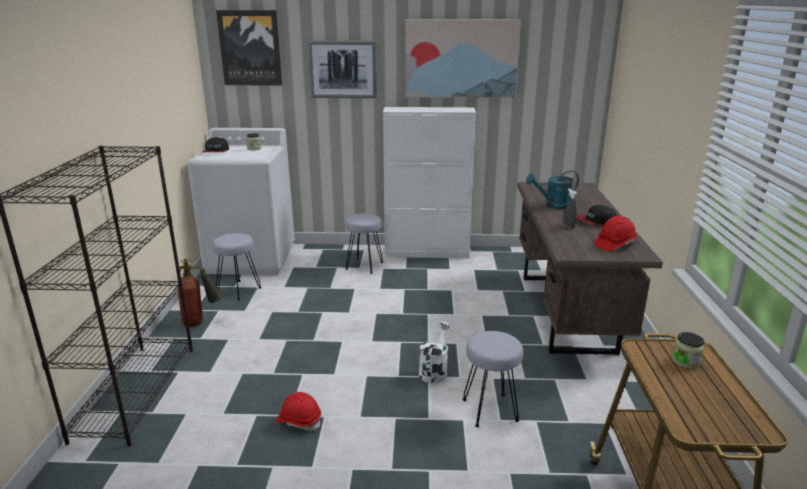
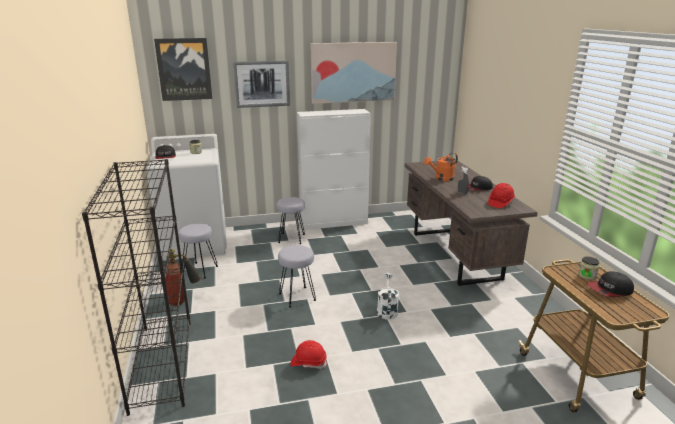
camera: 15 degrees left, 0 degrees up
grey stool [462,331,523,427] -> grey stool moved to [278,245,316,308]
turquoise watering can [526,171,579,209] -> orange watering can [424,153,458,181]
none -> cap [587,271,634,297]

